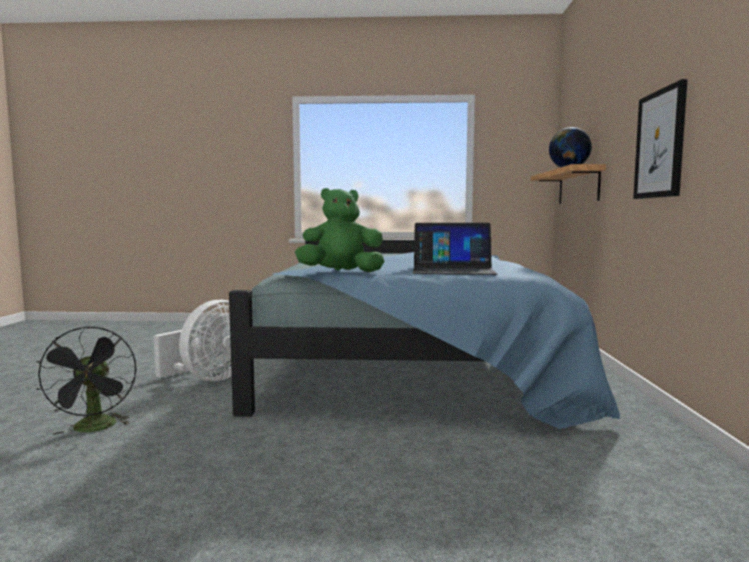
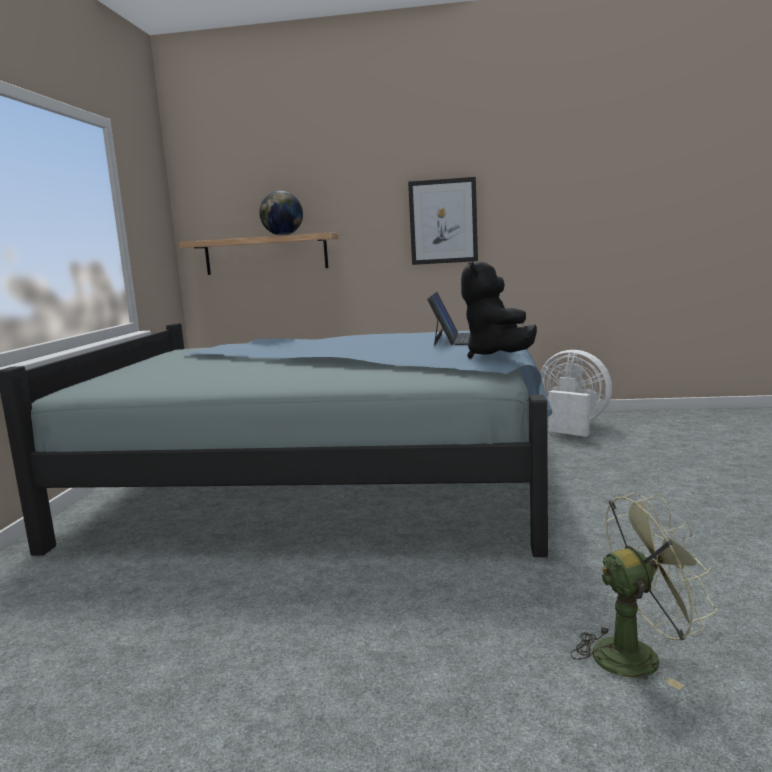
camera: 85 degrees left, 5 degrees up
black fan [36,326,136,435] -> green fan [570,493,717,690]
white fan [154,300,232,381] -> white fan moved to [540,350,612,437]
green plush toy [295,188,384,272] -> black plush toy [461,261,537,359]

